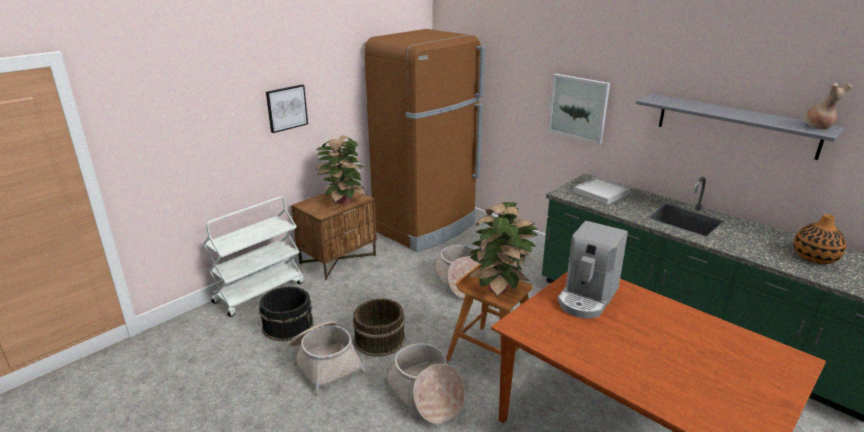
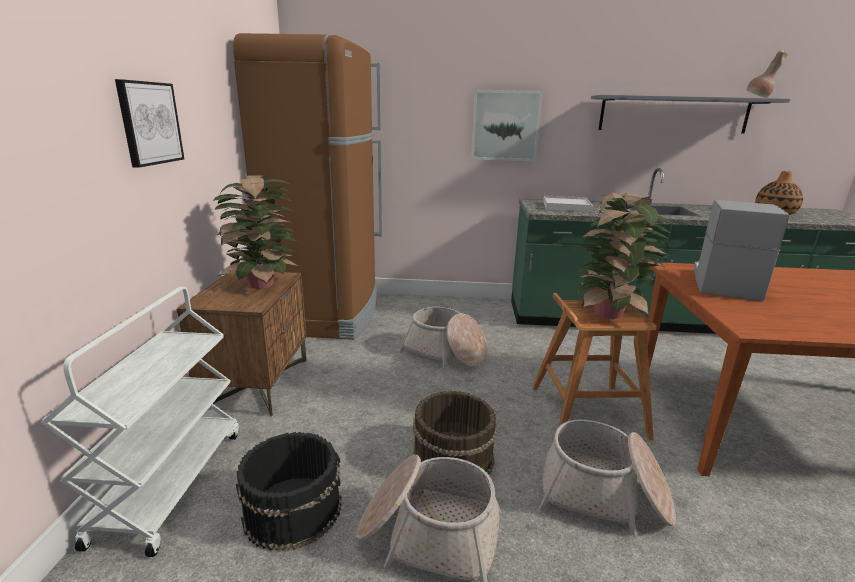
camera: 40 degrees left, 5 degrees down
coffee machine [558,221,628,318] -> coffee machine turned 150 degrees counterclockwise [694,200,789,302]

